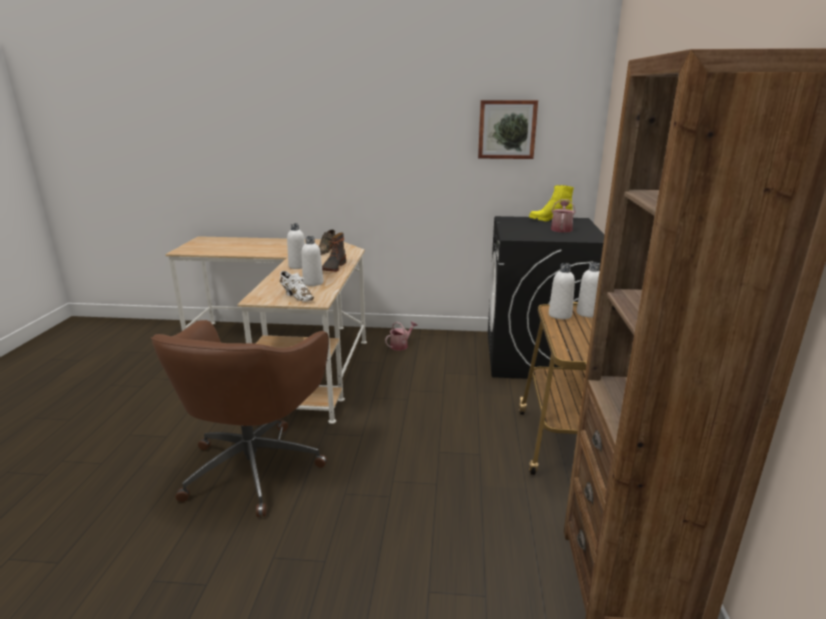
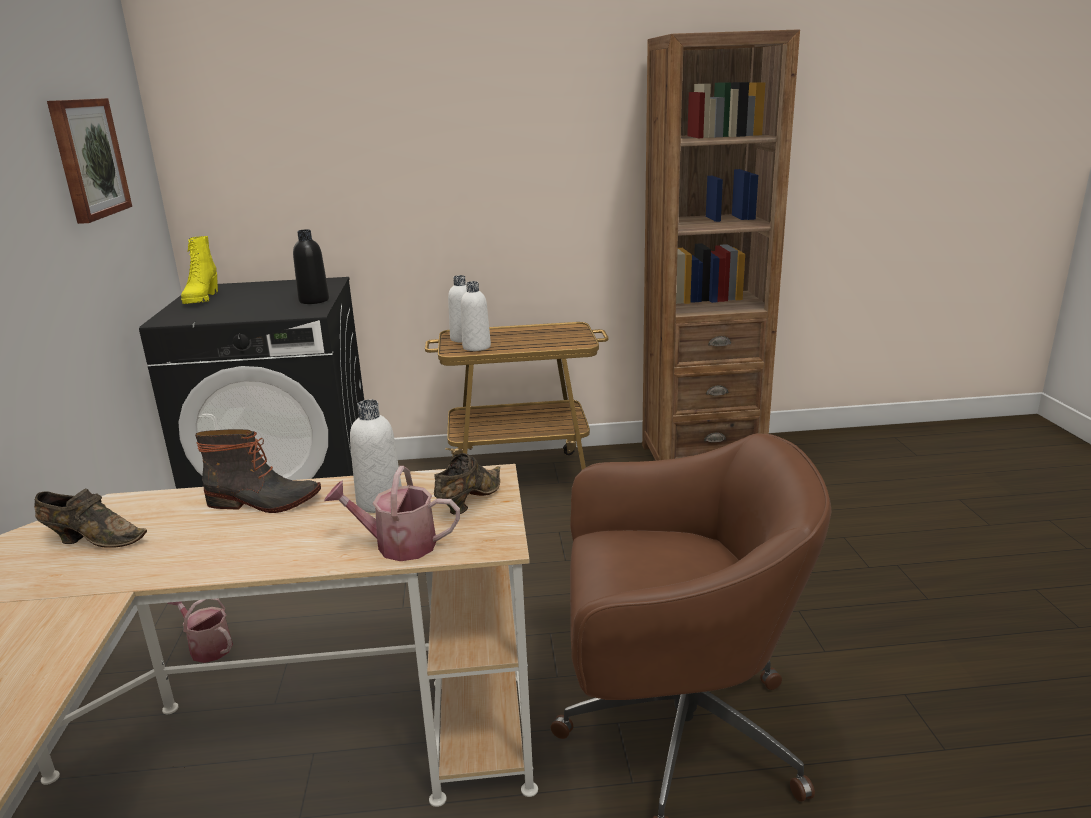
camera: 100 degrees left, 0 degrees up
white shoe [280,271,314,302] -> brown shoe [434,453,500,515]
white bottle [287,223,305,269] -> none
watering can [551,199,576,233] -> watering can moved to [324,466,460,561]
none -> black bottle [293,229,329,304]

